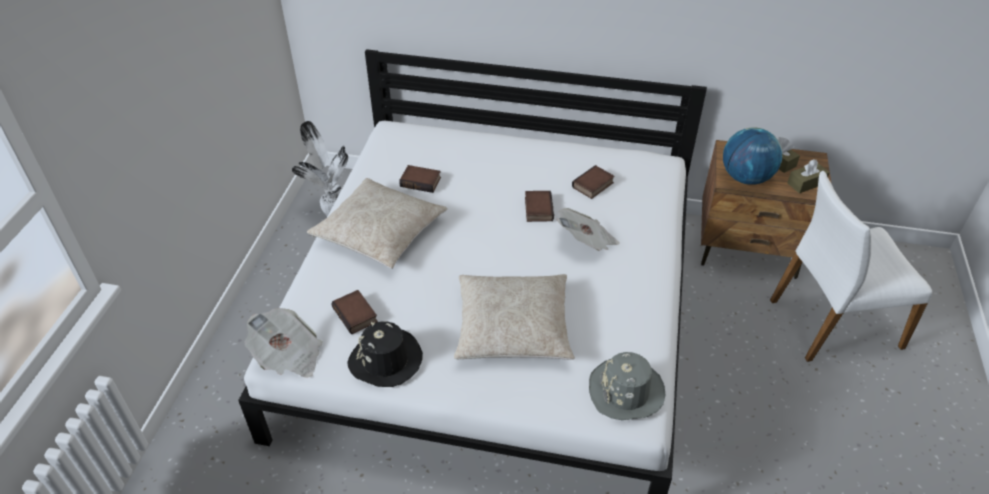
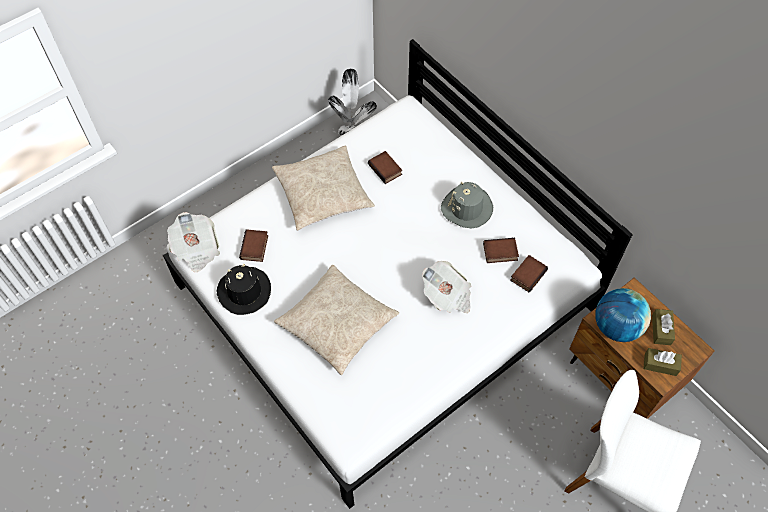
camera: 40 degrees right, 15 degrees up
book [525,191,554,222] -> book moved to [510,255,548,292]
grey hat [589,352,665,420] -> grey hat moved to [441,182,493,228]

